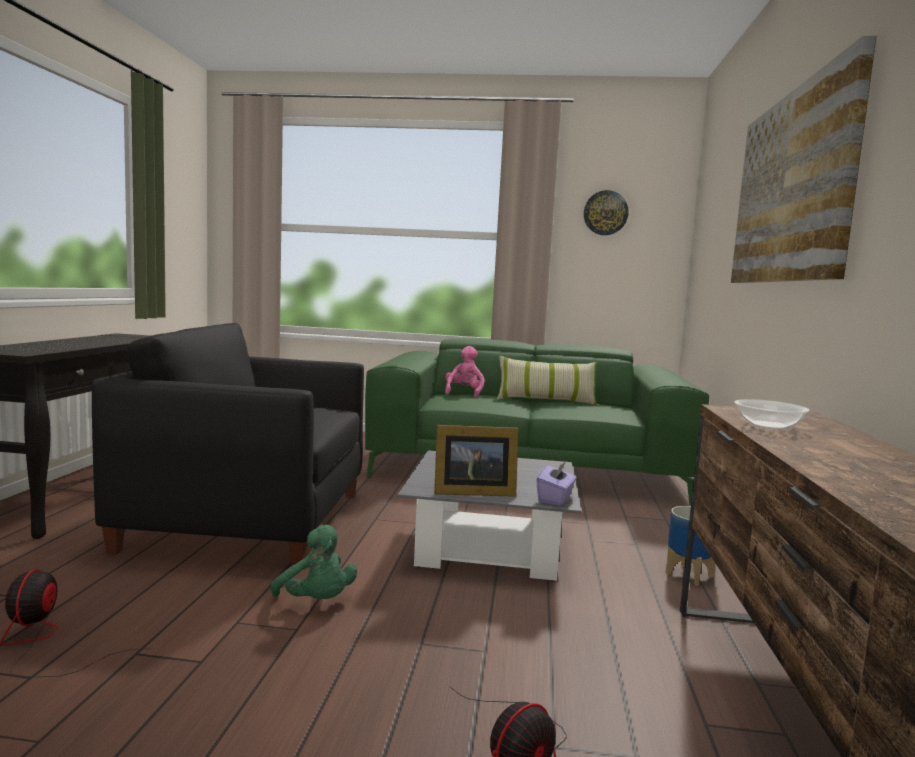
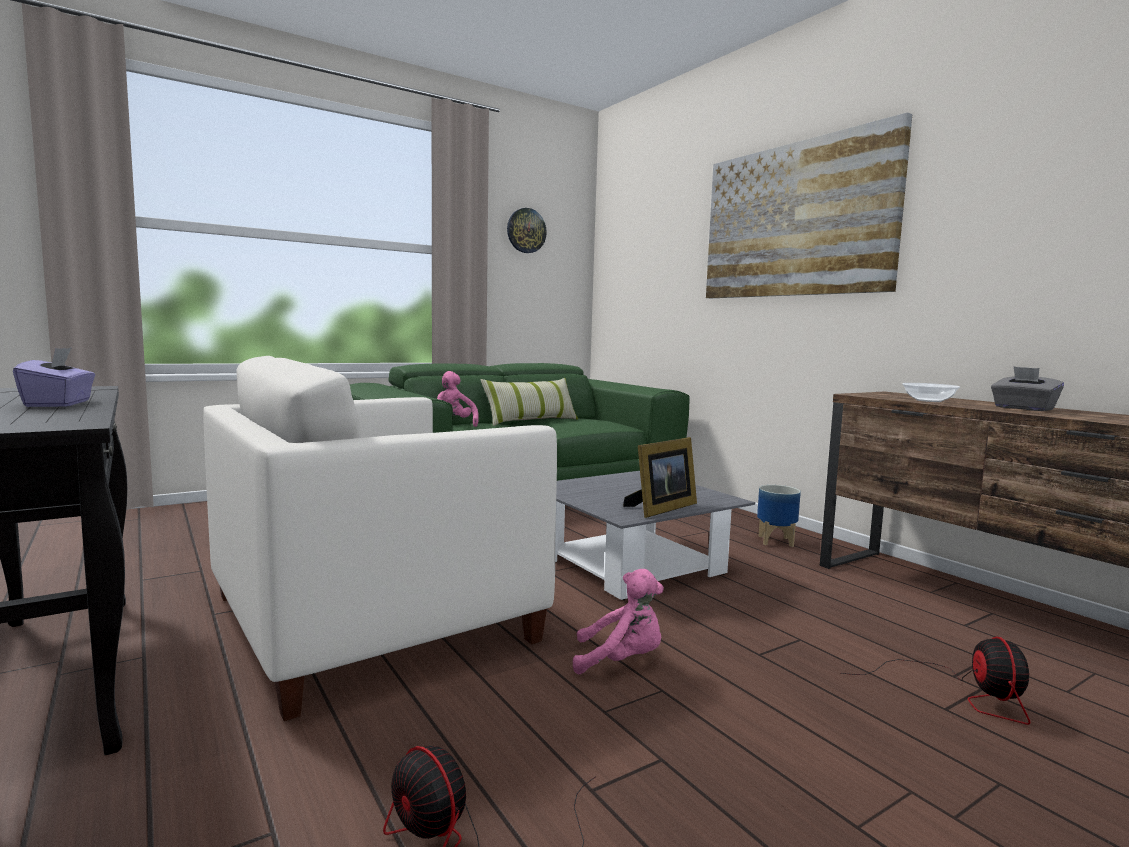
camera: 40 degrees left, 0 degrees up
black armchair [92,323,364,566] -> white armchair [203,356,557,721]
green plush toy [270,525,357,599] -> pink plush toy [573,569,664,674]
purple tissue box [536,461,576,506] -> purple tissue box moved to [13,347,95,407]
none -> grey tissue box [991,366,1064,411]

